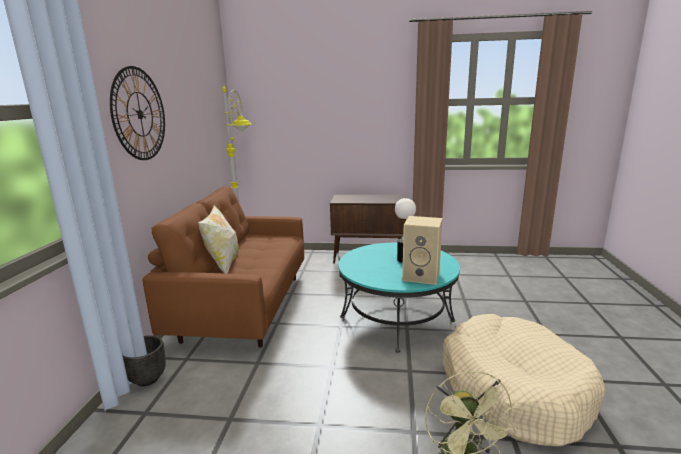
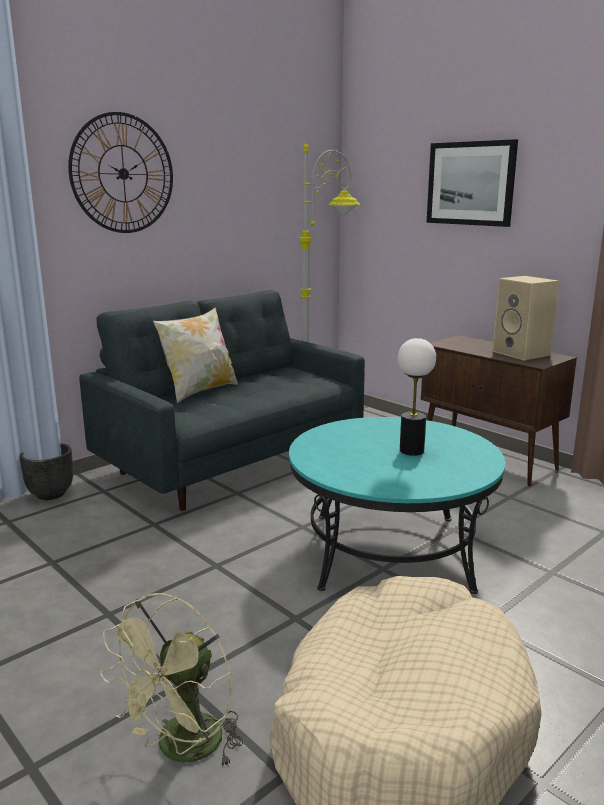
camera: 40 degrees right, 0 degrees up
brown sofa [142,186,304,348] -> grey sofa [79,290,365,511]
beige speaker [402,216,442,285] -> beige speaker moved to [492,276,559,360]
none -> picture [426,139,518,227]

